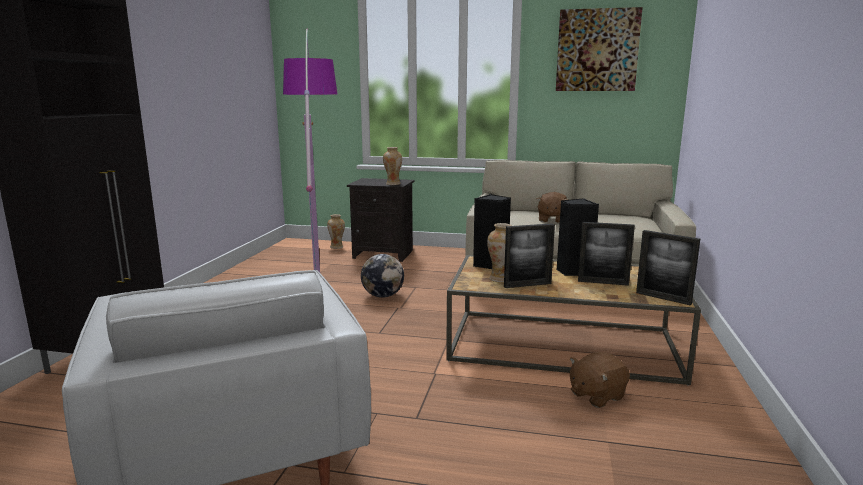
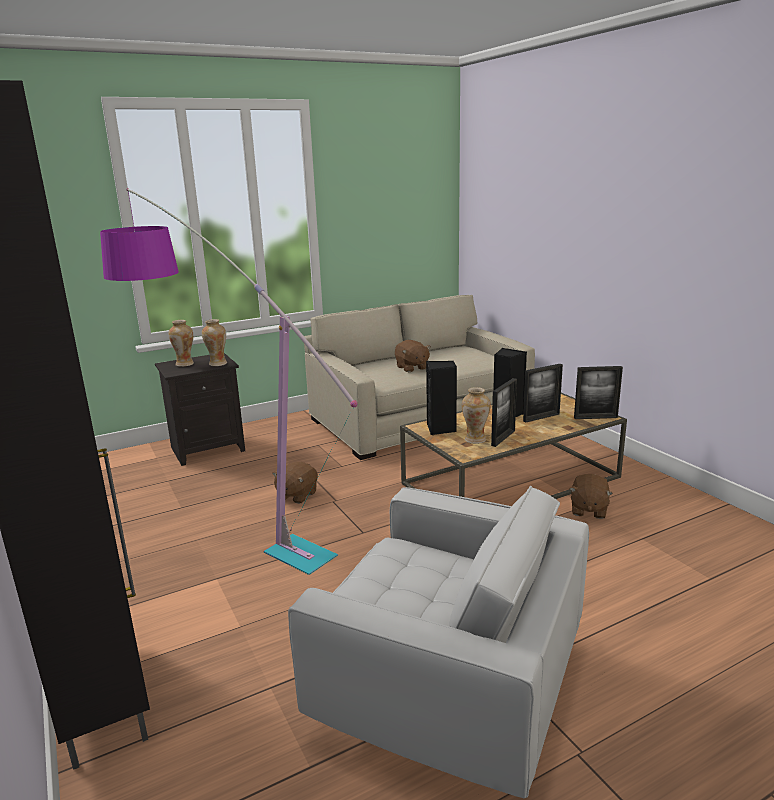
camera: 40 degrees left, 5 degrees up
vase [327,214,345,249] -> vase moved to [168,320,194,367]
globe [361,254,404,298] -> brown plush toy [272,462,318,504]
picture [556,7,643,91] -> none

